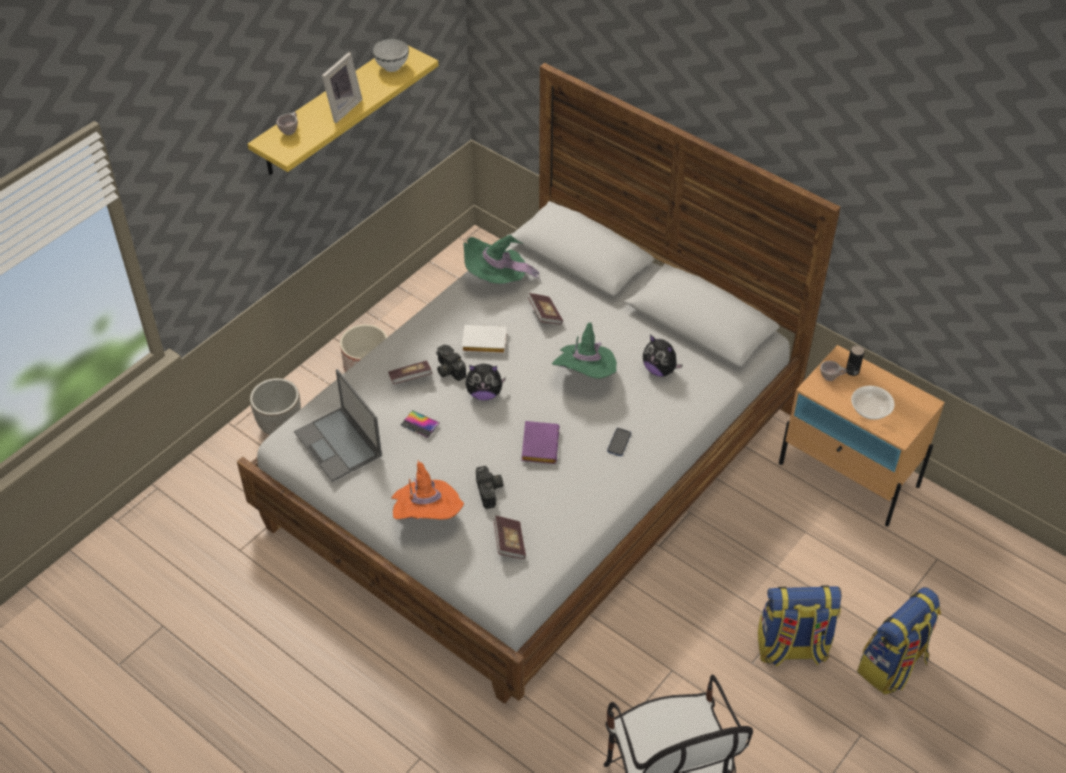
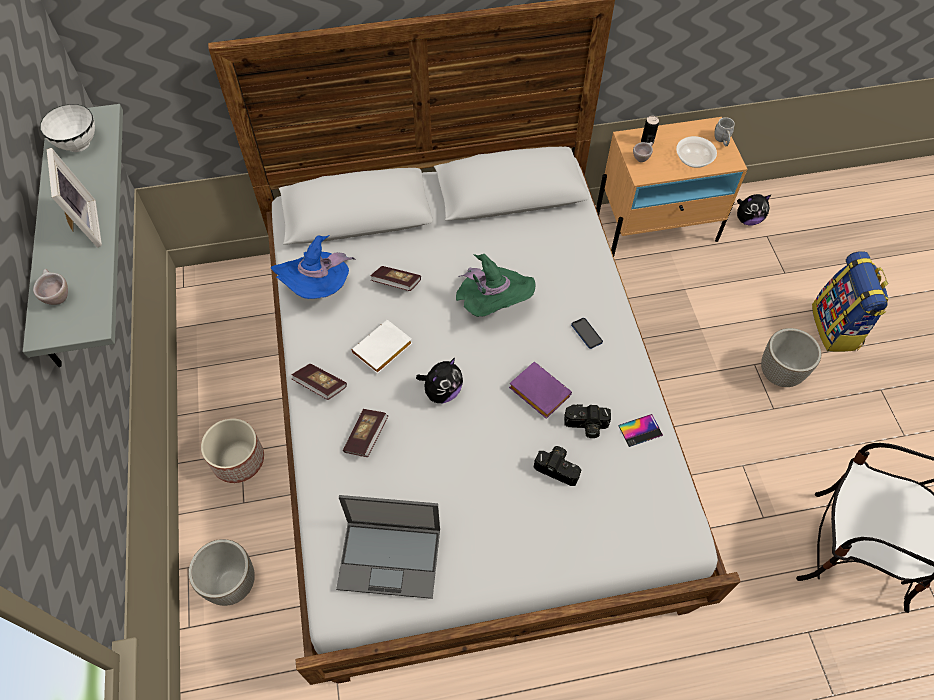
camera: 50 degrees left, 10 degrees up
yellow shelf [248,46,439,175] -> grey shelf [23,104,123,367]
orange hat [391,461,464,520] -> none
phone [401,410,440,438] -> phone moved to [618,414,663,447]
camera [436,344,466,381] -> camera moved to [564,404,611,438]
green hat [463,235,541,284] -> blue hat [271,235,356,299]
book [493,516,526,559] -> book moved to [291,364,347,400]
plush toy [643,334,683,377] -> plush toy moved to [737,194,771,225]
backpack [758,585,841,667] -> planter [761,328,821,387]
none -> grey mug [714,117,735,146]

